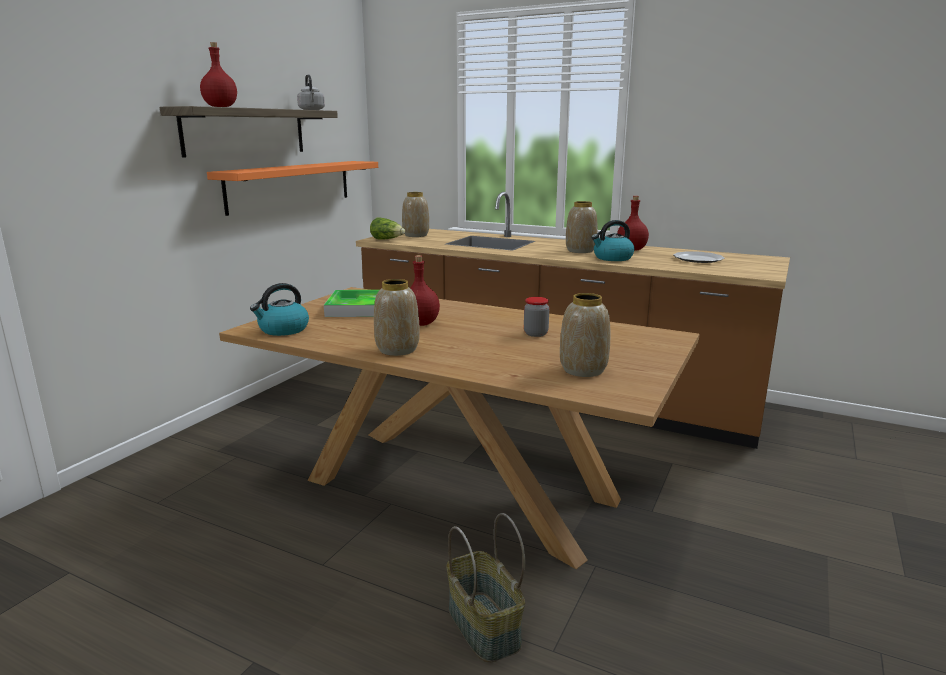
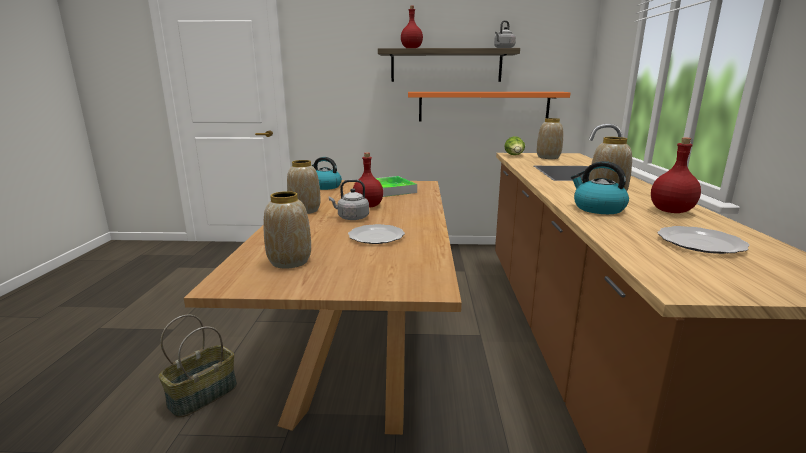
camera: 65 degrees right, 0 degrees up
jar [524,297,549,337] -> plate [348,224,405,244]
none -> grey kettle [329,180,369,220]

